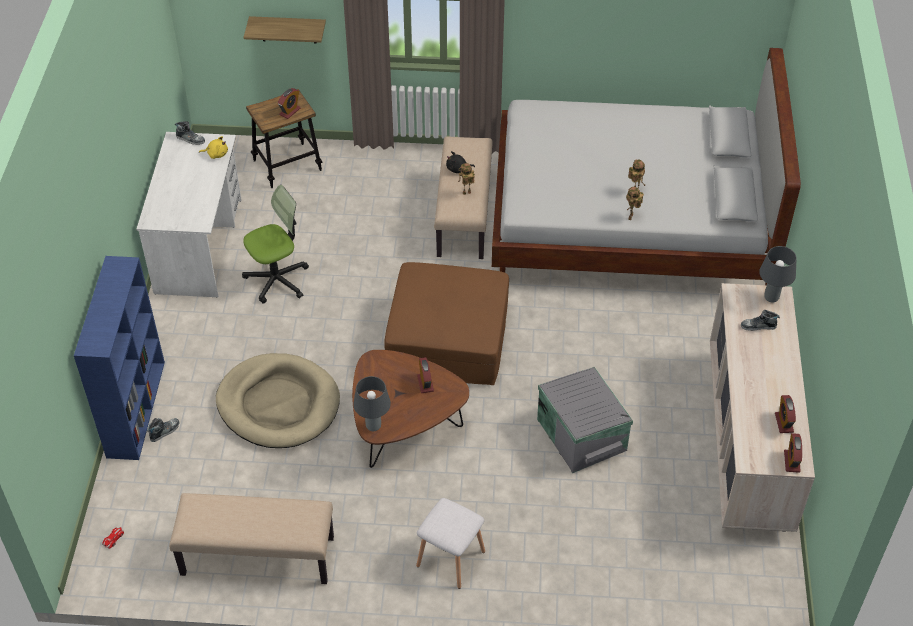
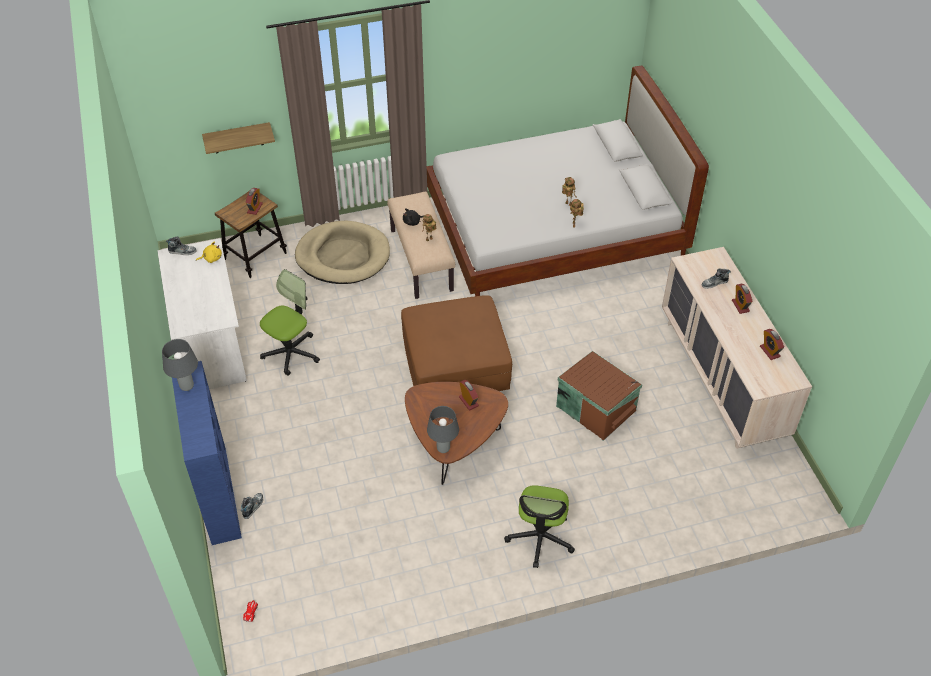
camera: 20 degrees left, 0 degrees up
beige bench [169,493,334,584] -> none
beige dog bed [216,353,340,448] -> beige dog bed moved to [295,220,390,284]
white stool [416,498,485,589] -> office chair [504,485,575,568]
grey storage box [537,367,633,473] -> brown storage box [556,351,642,441]
grey table lamp [759,246,797,303] -> grey table lamp moved to [162,339,198,391]
alarm clock [784,433,802,473] -> alarm clock moved to [732,284,752,314]

